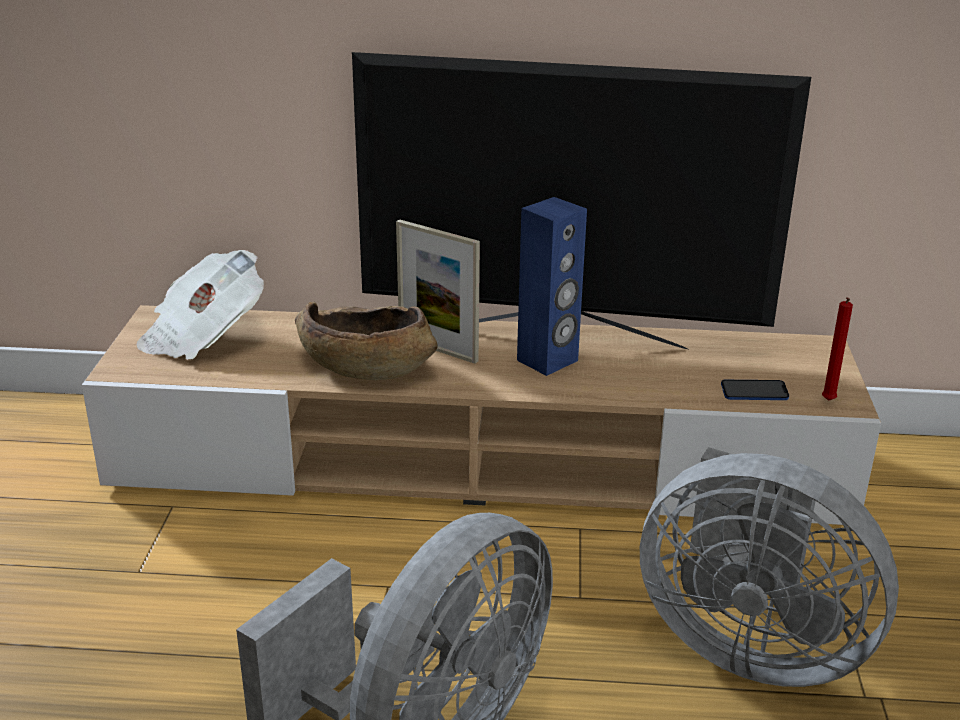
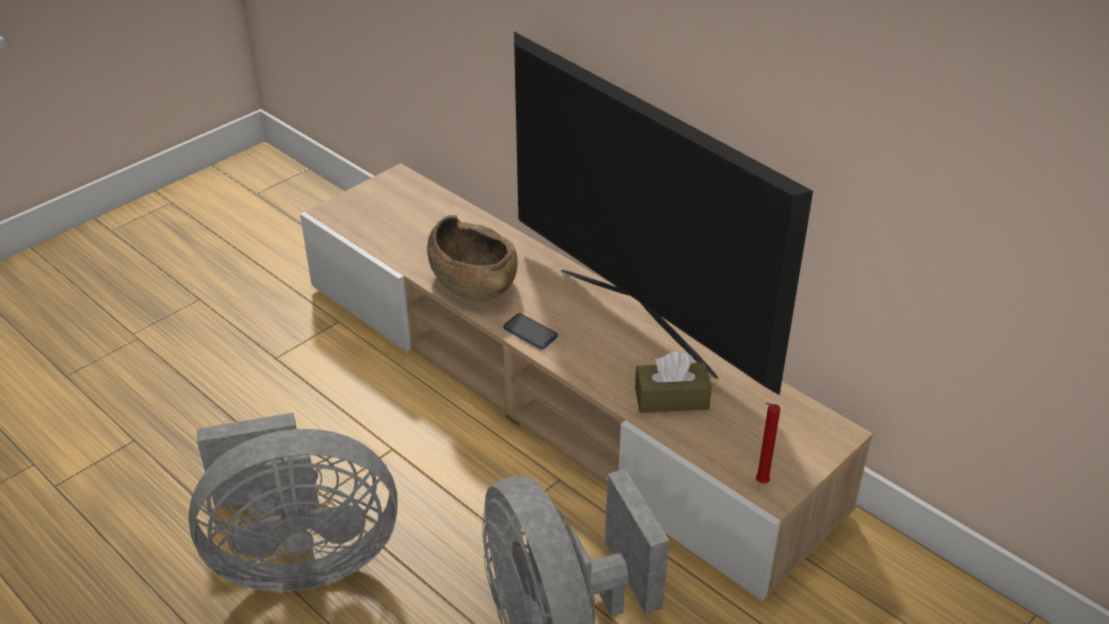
camera: 40 degrees right, 10 degrees up
newspaper [136,250,264,360] -> none
picture frame [396,219,480,364] -> none
blue speaker [517,197,587,376] -> none
phone [721,380,789,400] -> phone moved to [504,313,558,349]
none -> brown tissue box [635,352,712,413]

